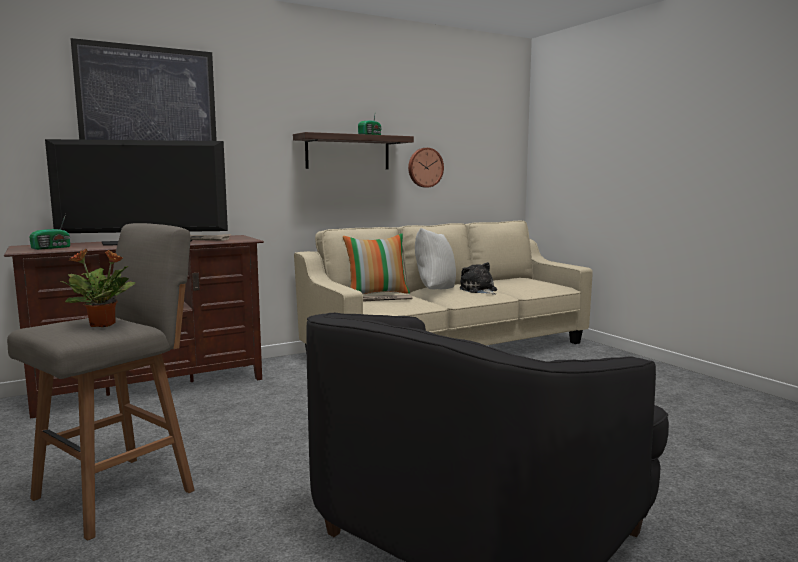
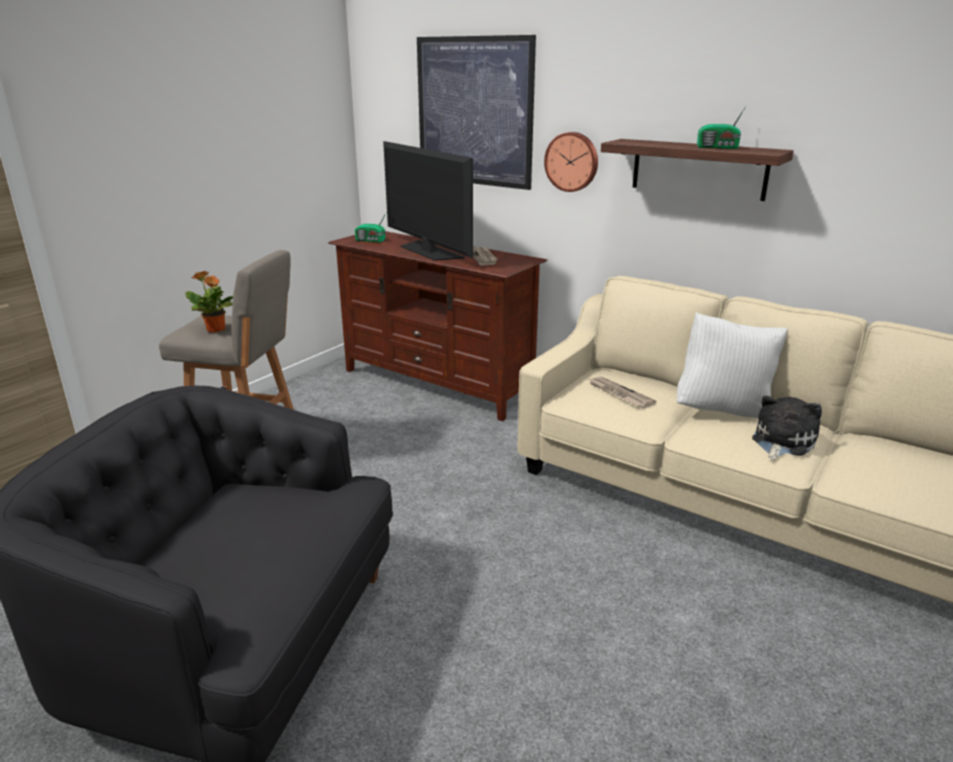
camera: 65 degrees right, 15 degrees up
pillow [343,233,410,294] -> none
wall clock [408,148,444,188] -> wall clock moved to [544,132,598,192]

